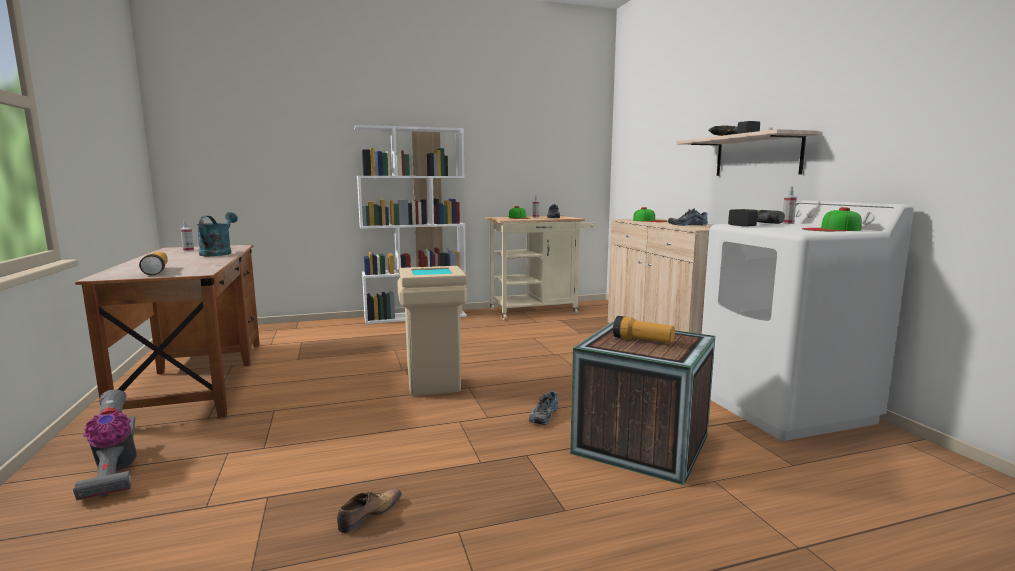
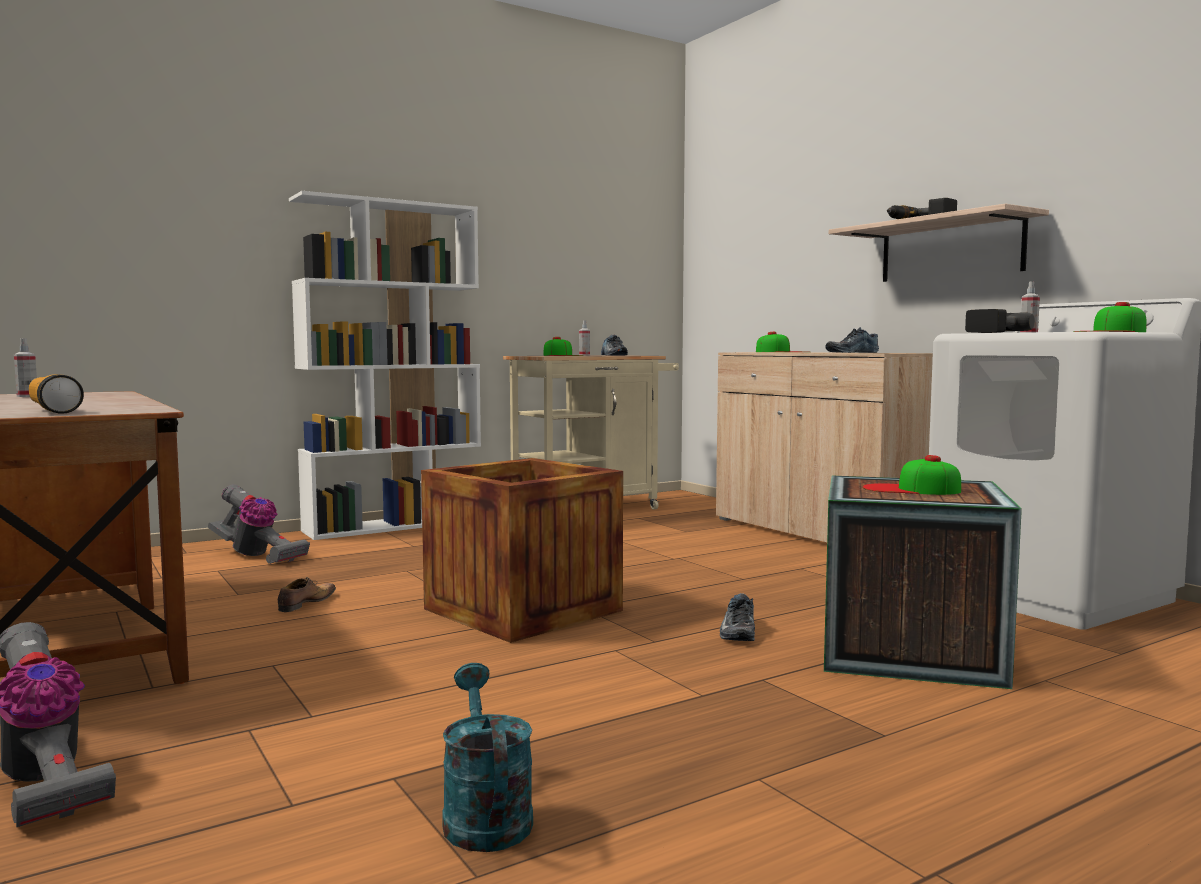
camera: 15 degrees left, 5 degrees down
turquoise watering can [197,212,238,256] -> turquoise watering can moved to [443,663,533,852]
shoe [337,488,402,533] -> shoe moved to [278,577,336,612]
beige trash can [397,266,467,396] -> crate [421,458,623,643]
flashlight [613,316,675,343] -> cap [863,455,961,495]
none -> vacuum cleaner [208,484,310,564]

